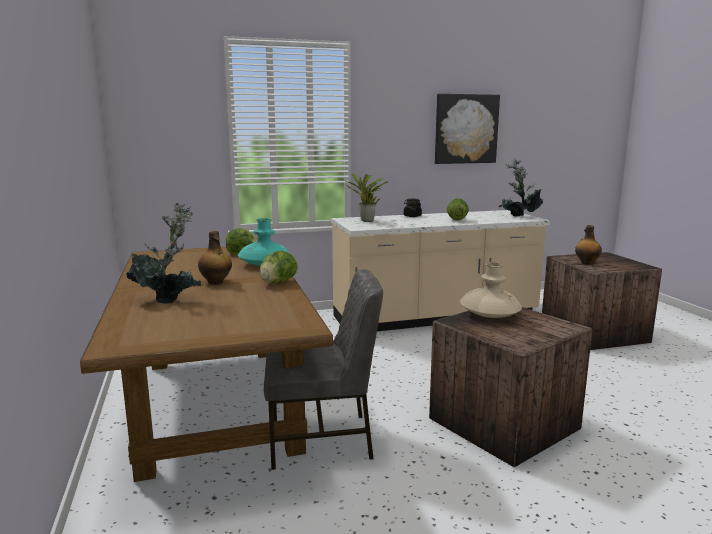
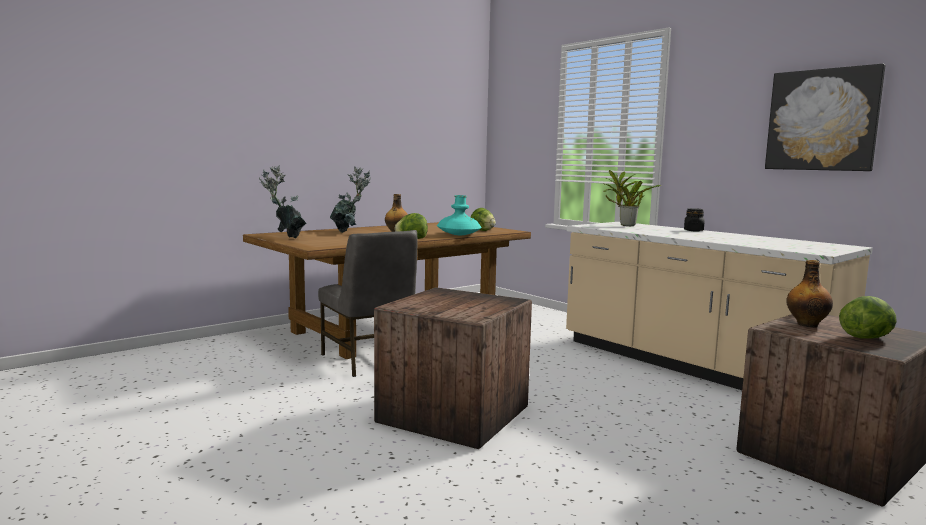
camera: 65 degrees right, 5 degrees down
lettuce [447,198,469,221] -> lettuce moved to [839,296,897,339]
beige vase [460,262,522,318] -> none
potted plant [499,159,543,217] -> potted plant moved to [259,165,307,238]

